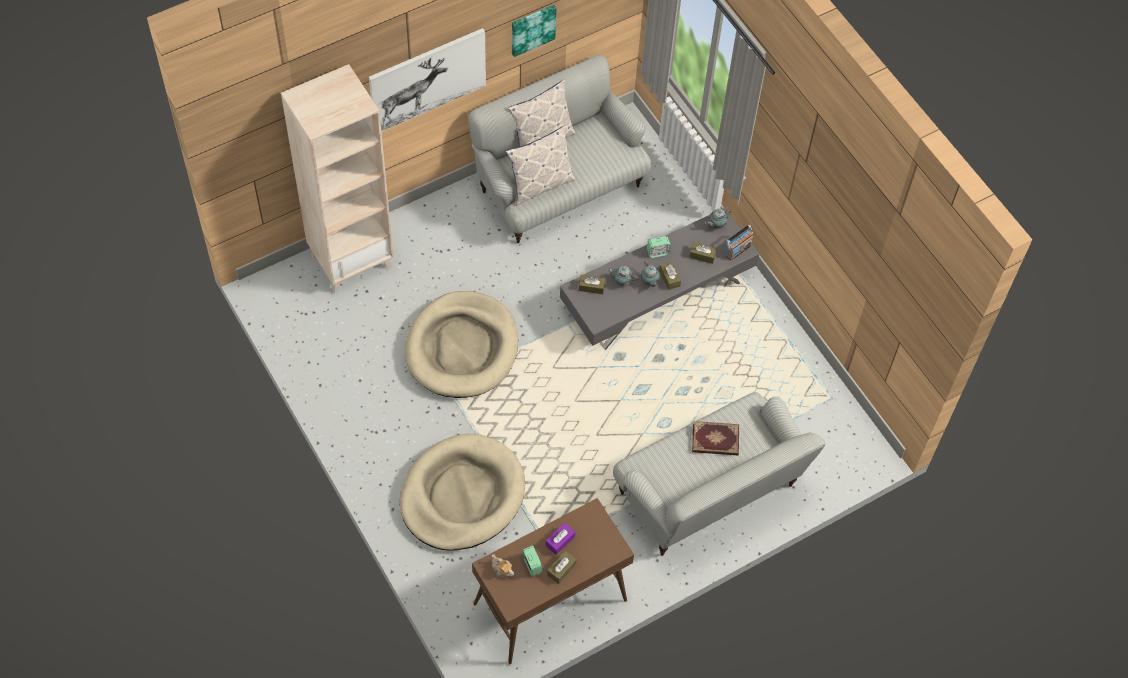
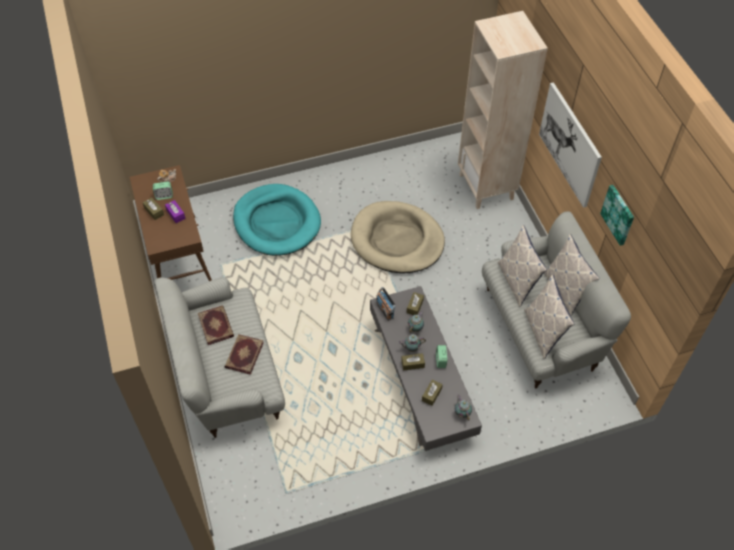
camera: 105 degrees right, 5 degrees down
beige dog bed [400,434,525,551] -> turquoise dog bed [233,184,321,256]
radio [726,225,753,261] -> radio moved to [376,287,396,321]
none -> book [198,305,234,345]
none -> pillow [524,274,574,359]

